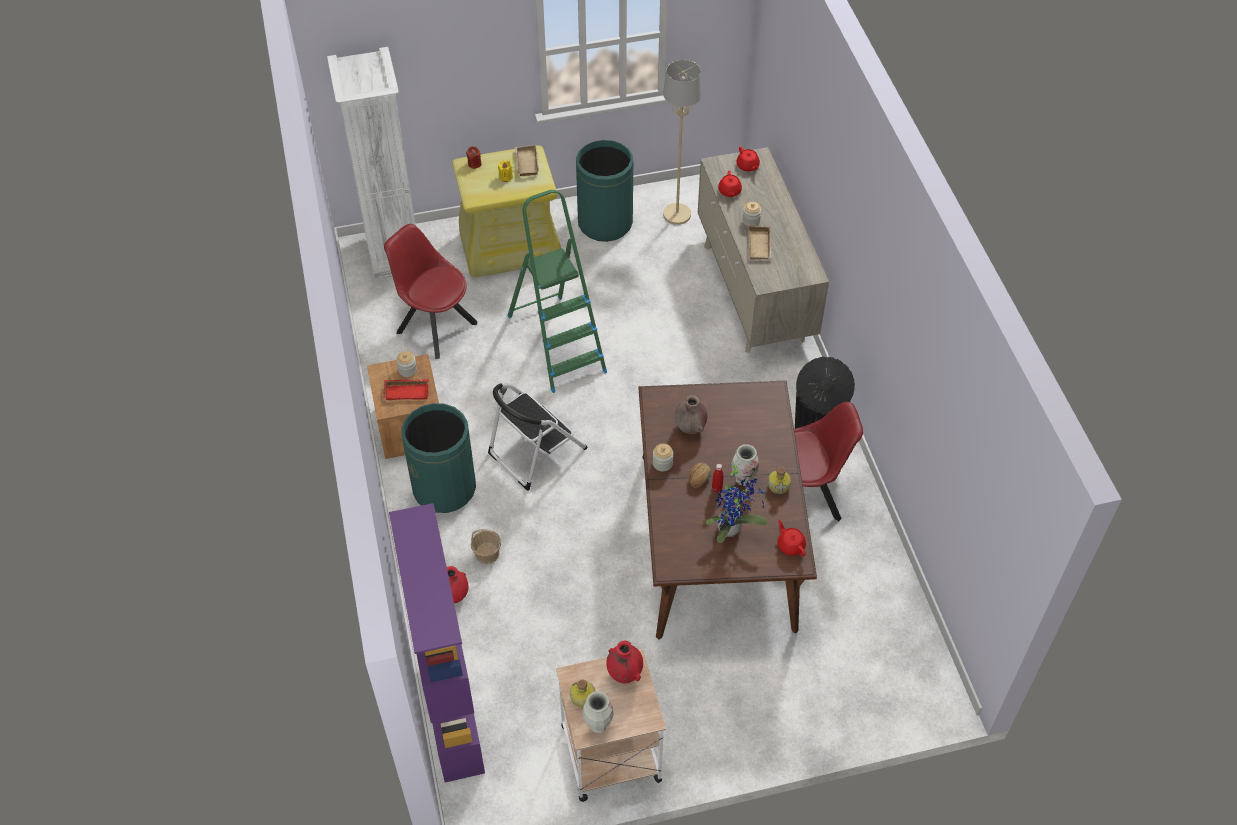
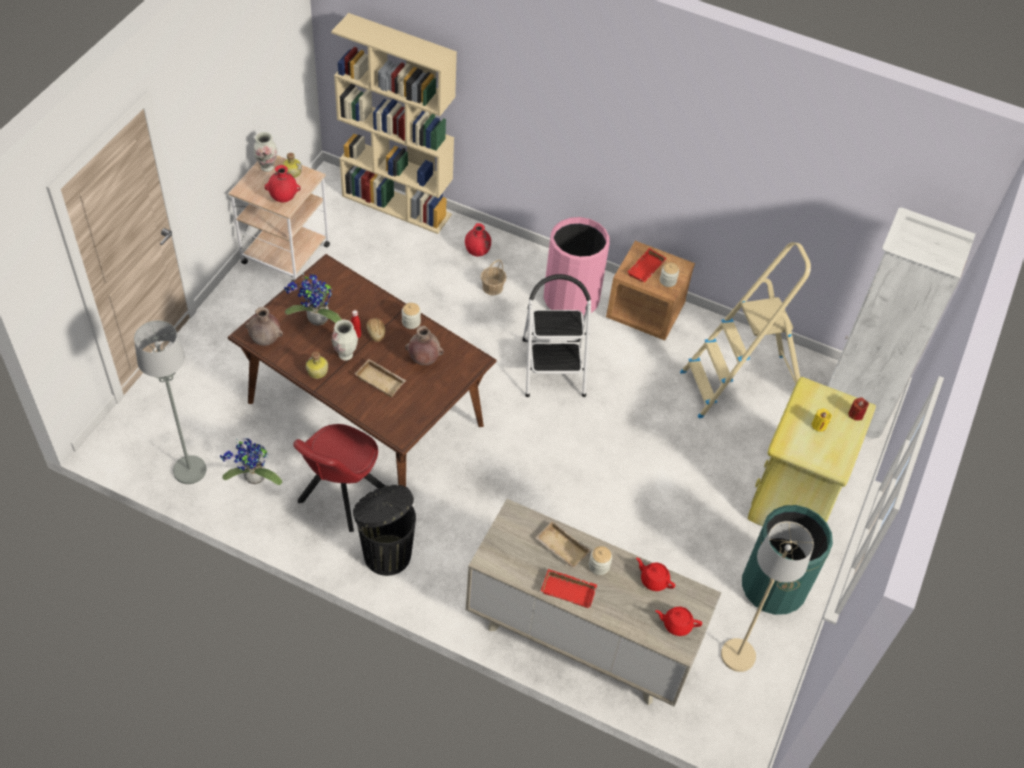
camera: 125 degrees right, 0 degrees up
red chair [384,224,477,359] -> beige step ladder [680,242,811,418]
purple bookcase [389,503,485,783] -> beige bookcase [331,13,457,234]
green trash can [401,403,476,513] -> pink trash can [544,217,610,317]
green step ladder [507,190,607,393] -> none
beige tray [515,145,539,176] -> beige tray moved to [355,359,406,397]
red teapot [777,519,806,556] -> brown vase [245,307,283,346]
none -> grey floor lamp [134,320,207,484]
none -> potted plant [220,438,282,485]
none -> red tray [541,569,597,608]

